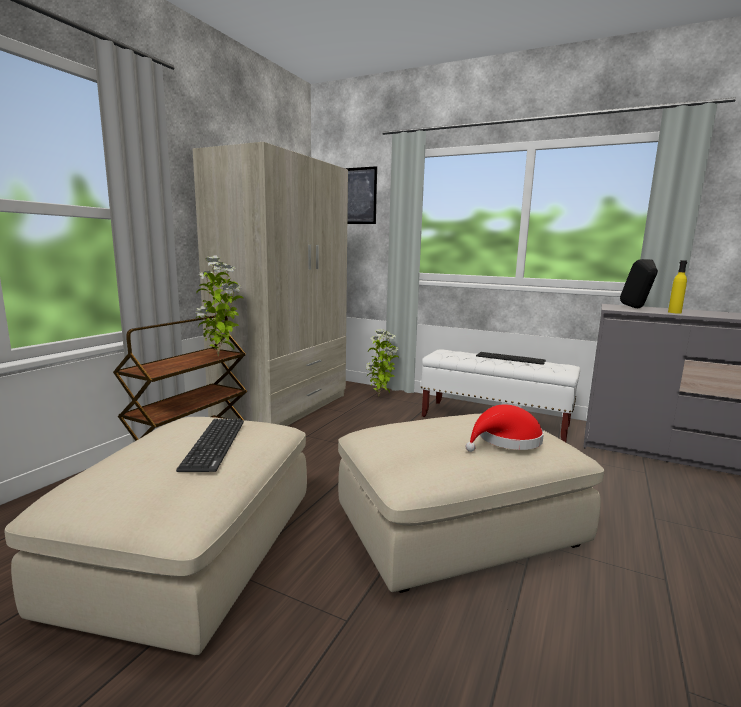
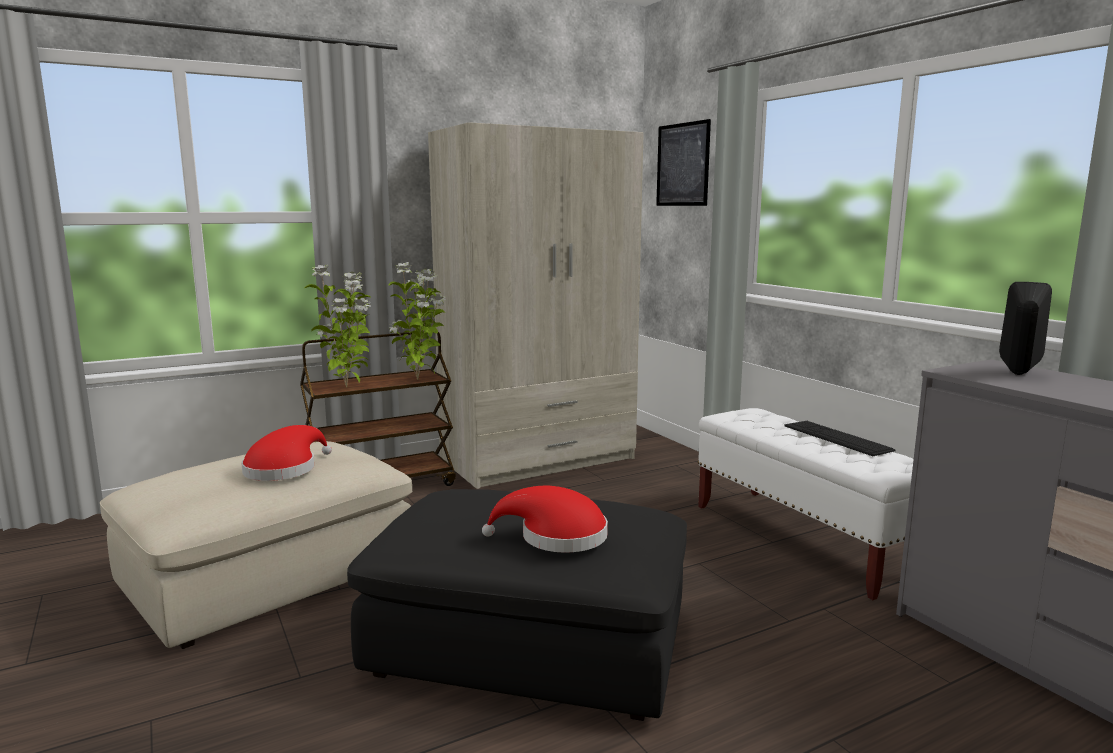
camera: 35 degrees right, 0 degrees up
keyboard [176,419,244,472] -> red hat [241,425,332,481]
beige ottoman [338,414,604,593] -> black ottoman [347,489,687,721]
potted plant [366,329,399,397] -> potted plant moved to [305,264,371,387]
yellow bottle [668,260,687,314] -> none

